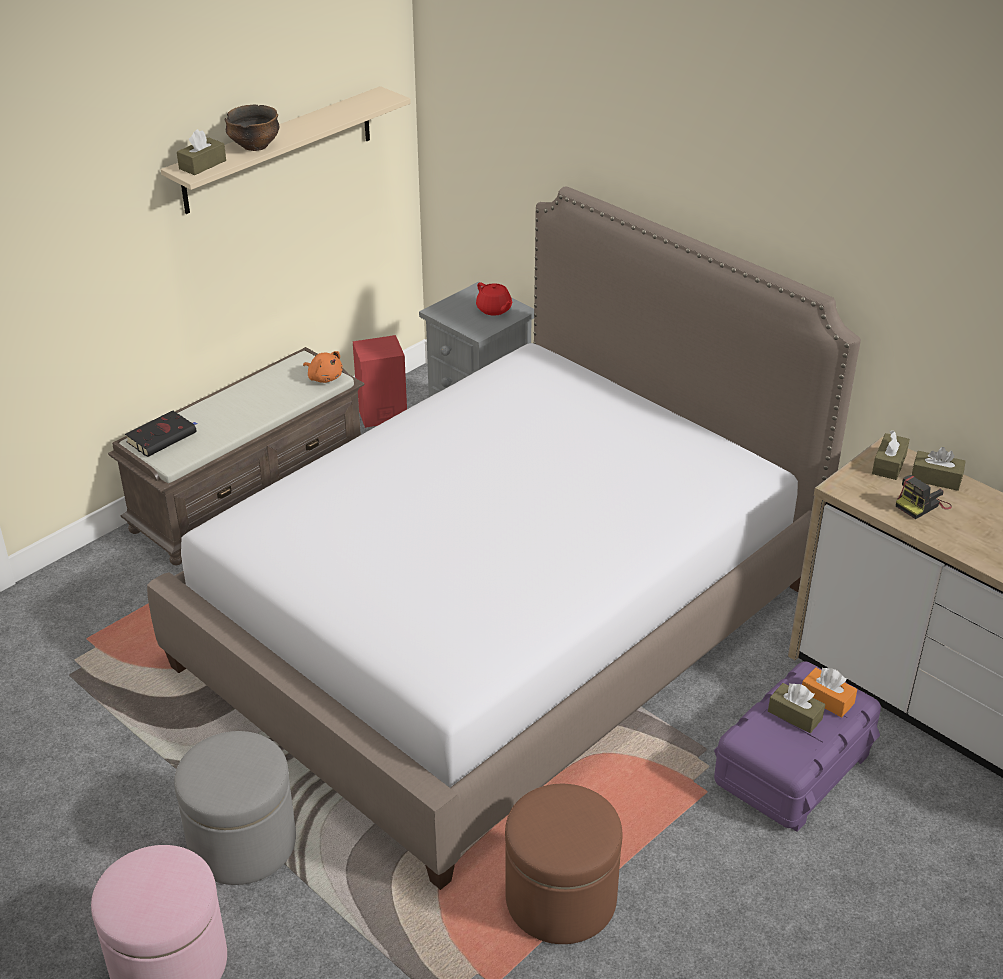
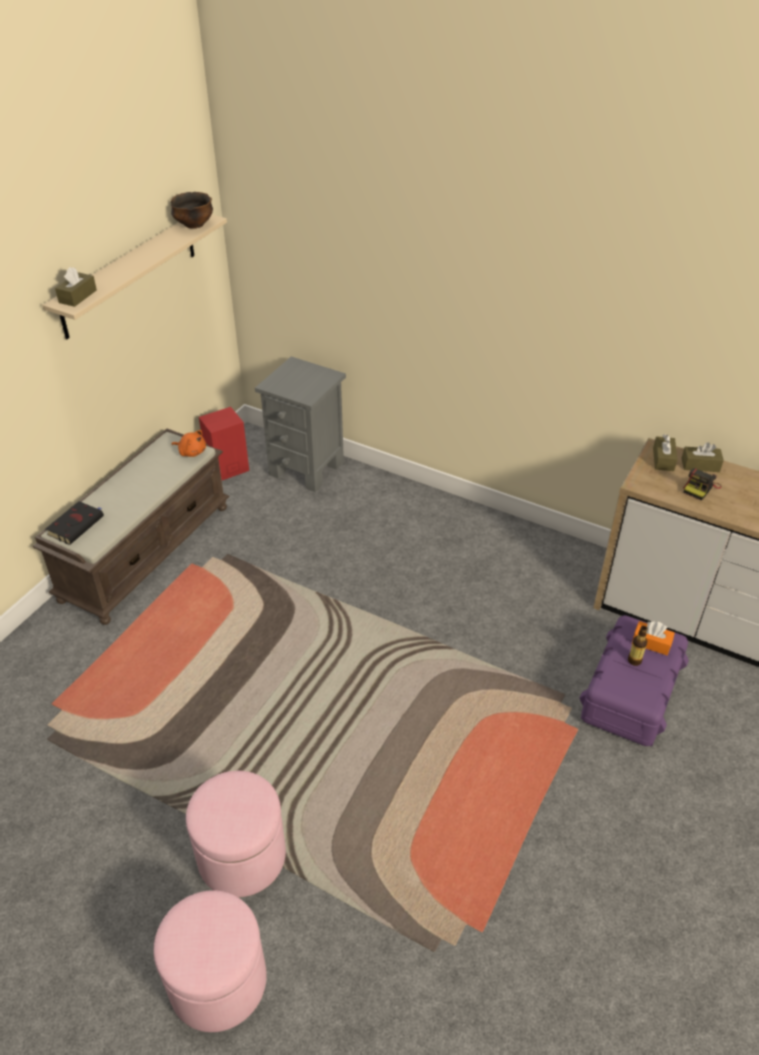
camera: 15 degrees left, 5 degrees up
bed [147,187,861,890] -> none
grey ottoman [174,731,296,885] -> pink ottoman [186,771,286,897]
bowl [224,104,279,151] -> bowl moved to [171,192,213,229]
red teapot [476,282,513,315] -> none
brown ottoman [505,784,622,944] -> none
brown tissue box [768,683,825,733] -> bottle [628,626,648,666]

